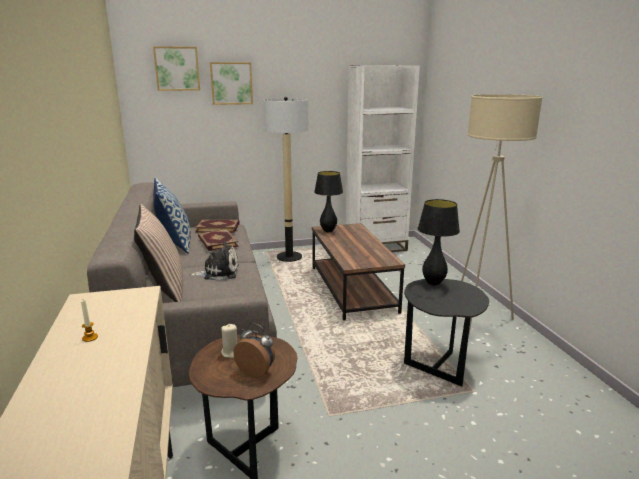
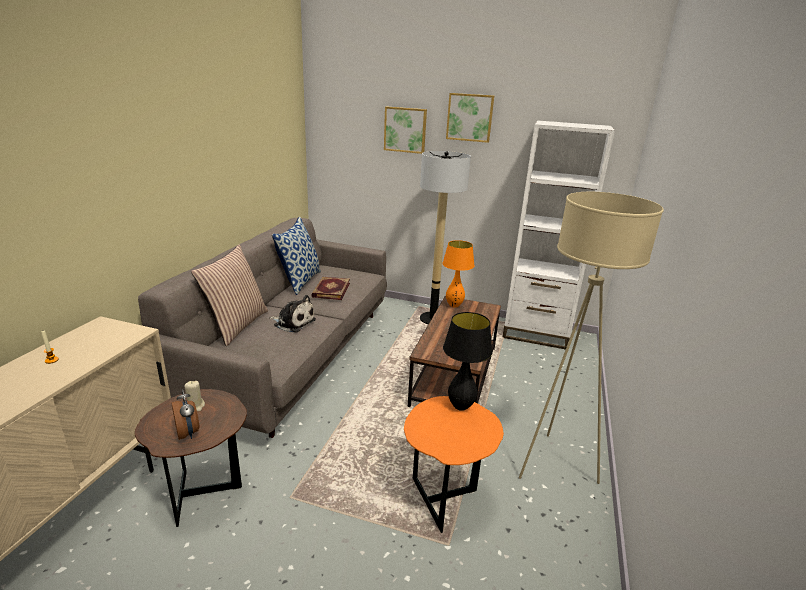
camera: 30 degrees right, 5 degrees up
picture [153,46,200,91] -> picture moved to [446,93,494,143]
book [195,220,240,233] -> none
black table lamp [314,171,343,232] -> orange table lamp [442,240,474,308]
black side table [404,279,489,386] -> orange side table [404,396,504,533]

